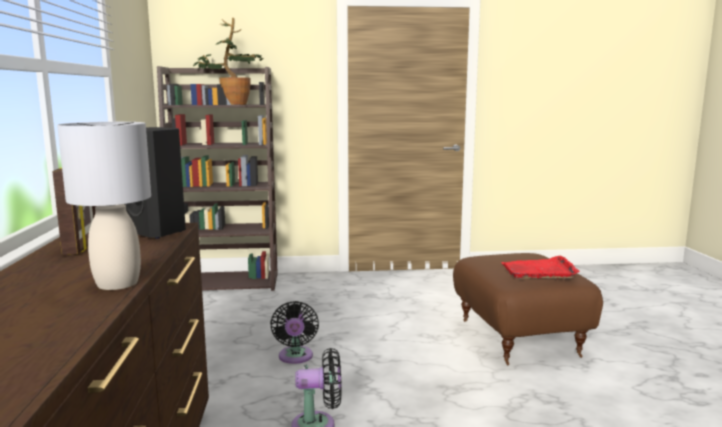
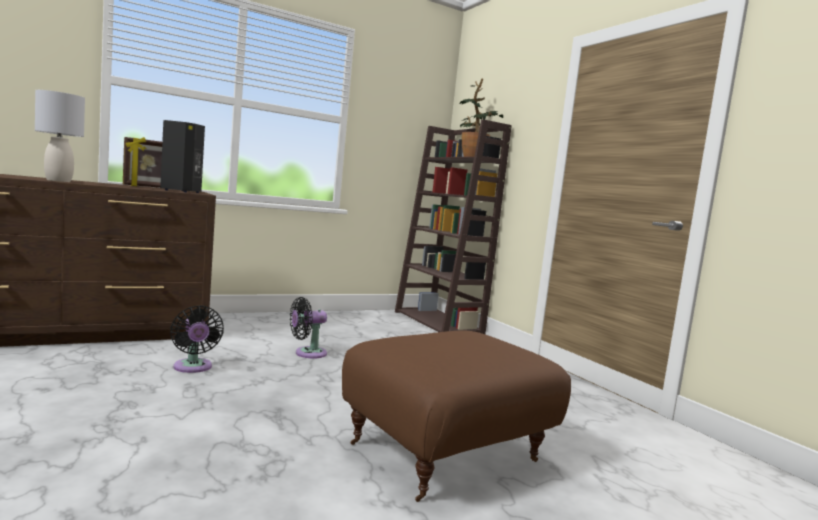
camera: 65 degrees right, 5 degrees down
red tray [501,255,580,279] -> none

